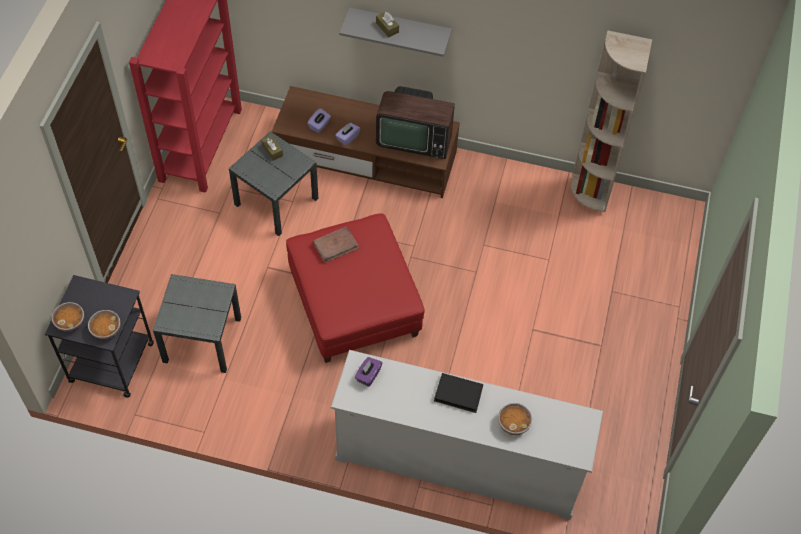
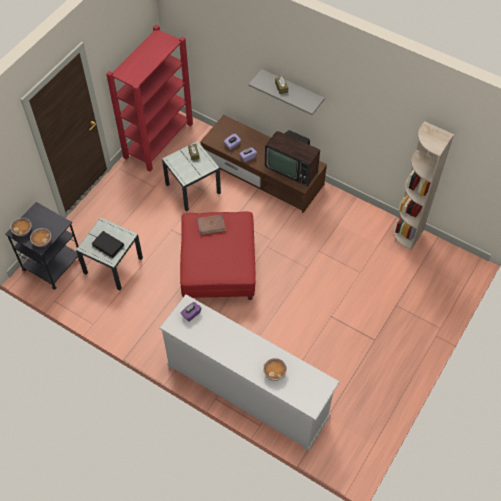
camera: 20 degrees right, 0 degrees up
black book [434,373,483,413] -> black book moved to [92,231,124,258]

